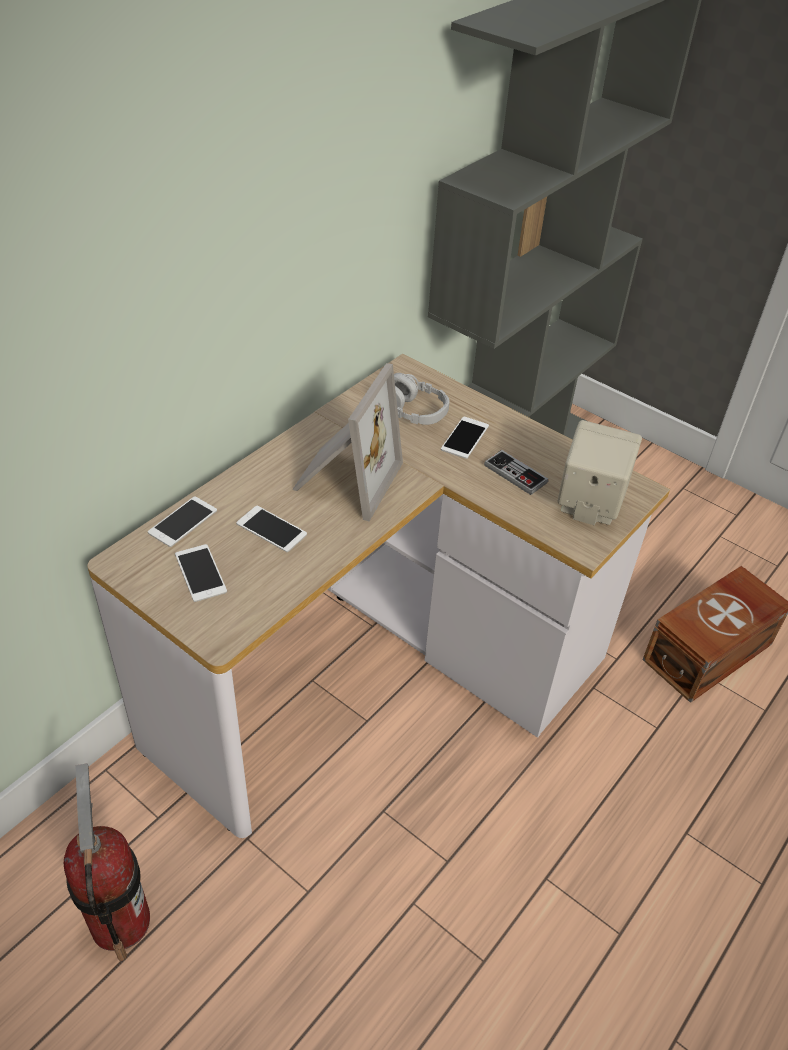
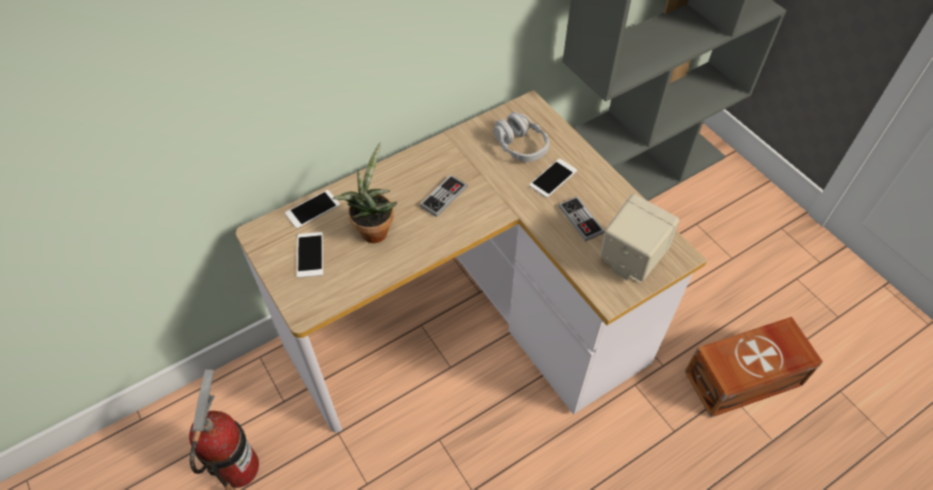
camera: 20 degrees right, 10 degrees up
phone [236,506,307,552] -> potted plant [332,142,397,243]
picture frame [292,363,403,521] -> game controller [420,175,467,217]

